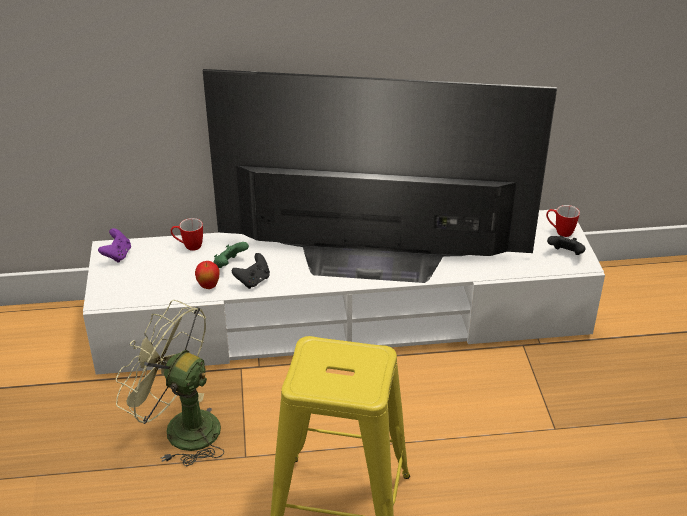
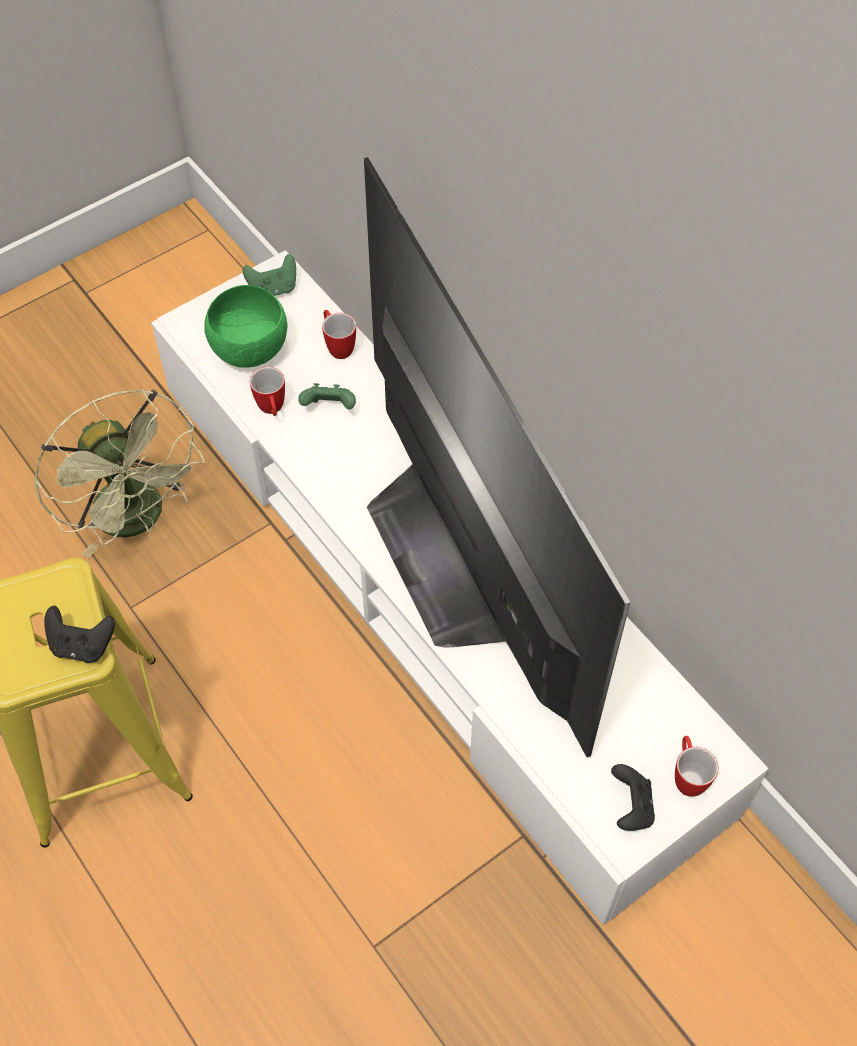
camera: 60 degrees right, 20 degrees up
purple game controller [98,228,131,263] -> green game controller [243,254,296,296]
green fan [116,300,225,466] -> green fan turned 150 degrees clockwise [34,389,205,558]
apple [195,261,220,289] -> mug [250,367,285,416]
black game controller [232,253,270,289] -> black game controller moved to [44,606,115,663]
none -> green bowl [204,285,287,368]

